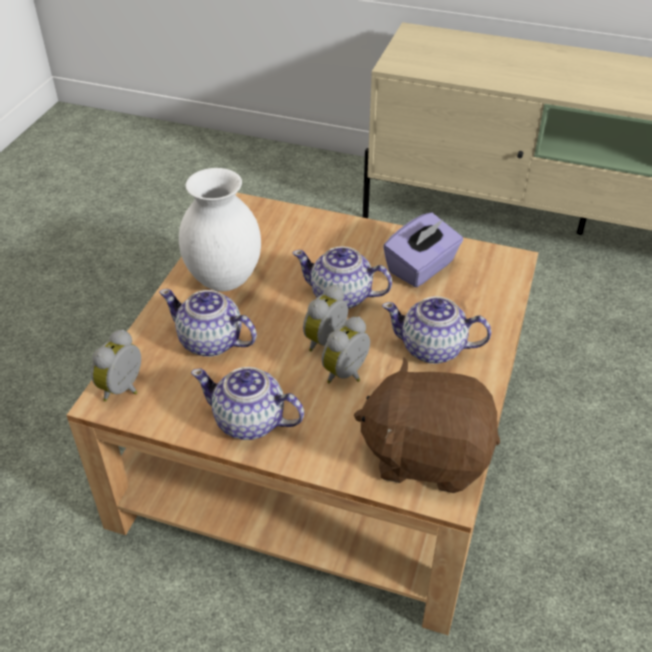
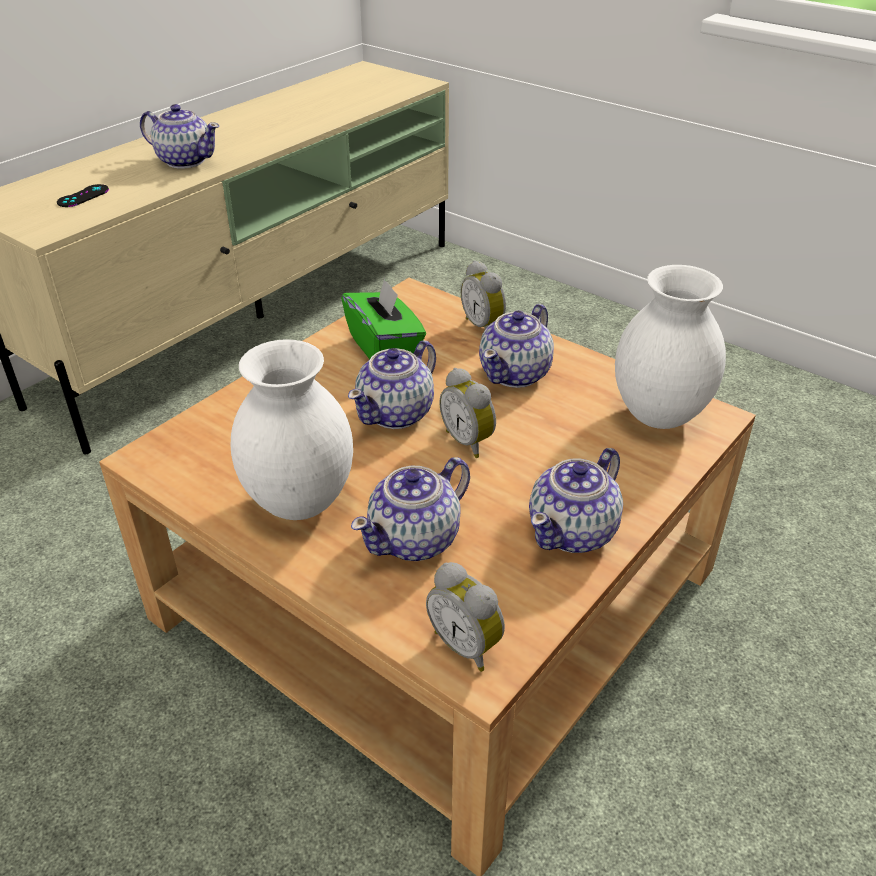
camera: 70 degrees left, 5 degrees down
alarm clock [322,316,370,383] -> alarm clock moved to [460,260,506,329]
brown plush toy [354,357,500,493] -> white vase [615,265,726,429]
purple tissue box [383,213,463,287] -> green tissue box [341,278,426,359]
none -> black game controller [57,184,109,207]
none -> teapot [140,104,219,169]

